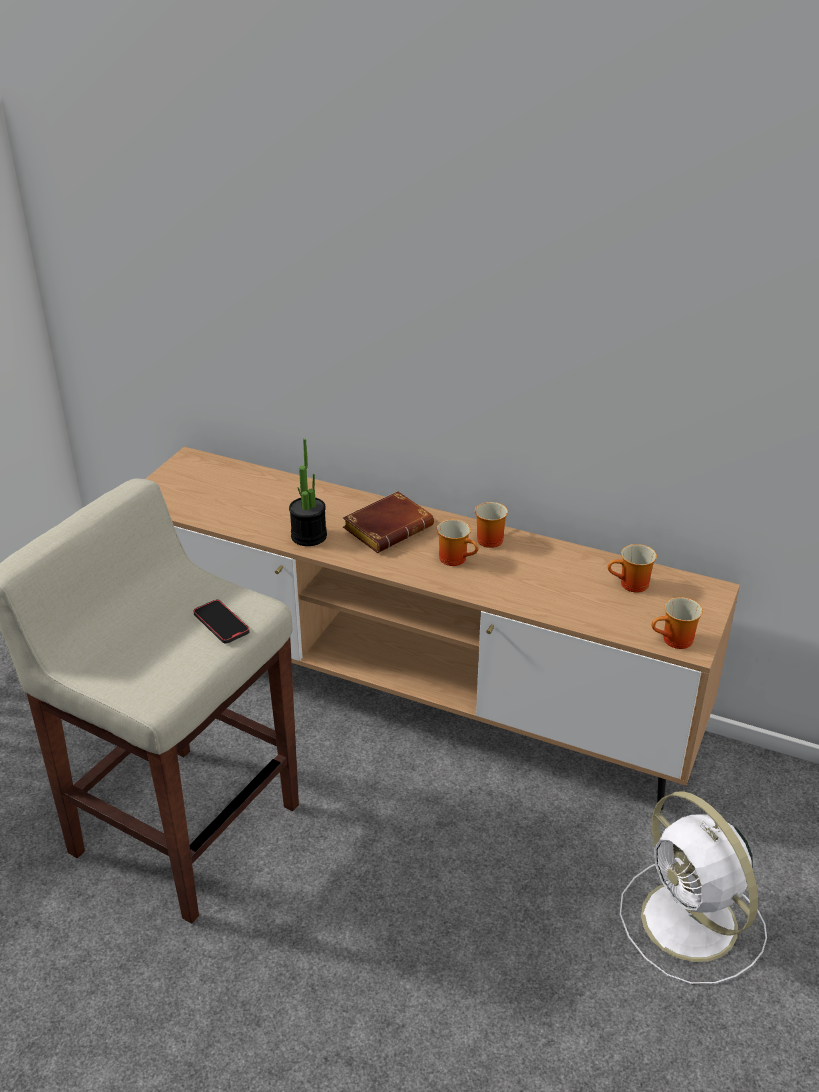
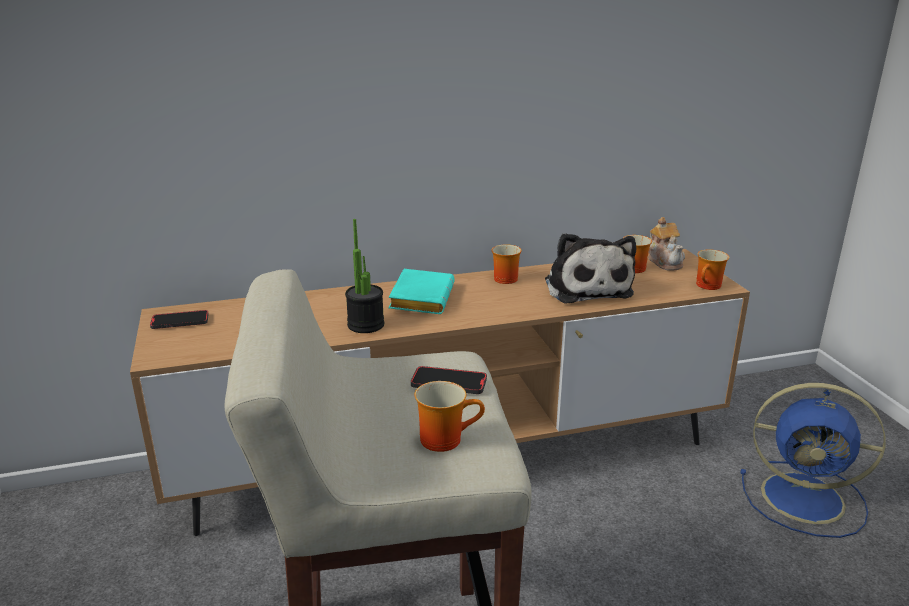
camera: 40 degrees left, 10 degrees down
brown book [343,491,434,553] -> turquoise book [388,269,455,314]
mug [437,519,478,566] -> mug moved to [414,381,485,452]
white fan [620,791,767,985] -> blue fan [741,383,886,538]
none -> phone [150,310,209,329]
none -> plush toy [545,233,636,304]
none -> teapot [648,217,685,271]

